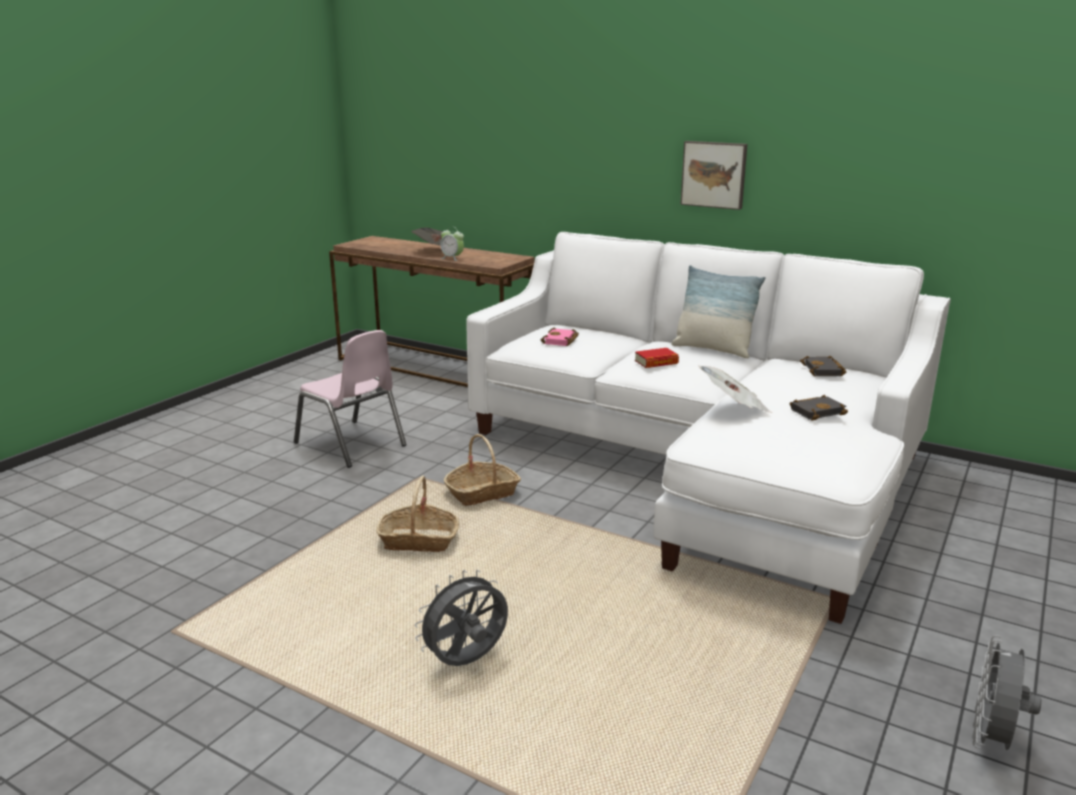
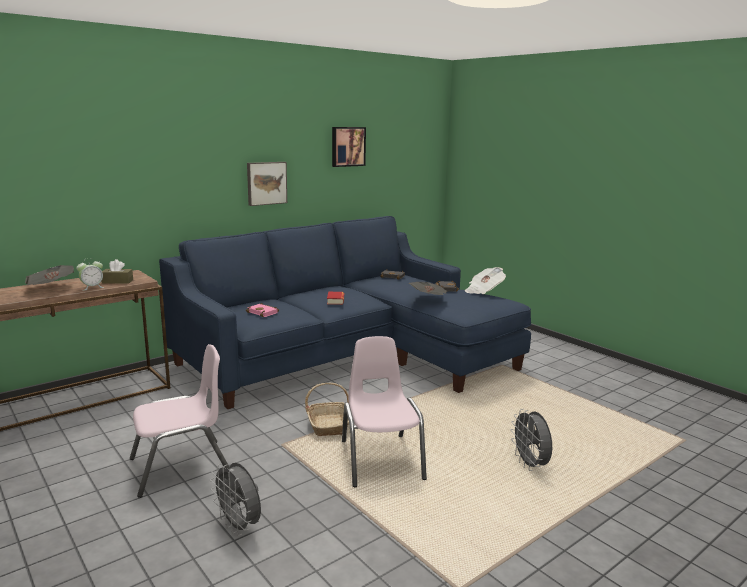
camera: 70 degrees left, 5 degrees down
basket [376,475,459,552] -> pink chair [342,336,427,487]
white sofa [466,232,951,624] -> blue sofa [159,216,531,409]
pillow [671,265,766,358] -> none
grey fan [972,635,1042,750] -> grey fan moved to [210,463,261,536]
none -> brown tissue box [101,259,133,284]
none -> picture [332,127,366,167]
none -> newspaper [465,267,506,294]

